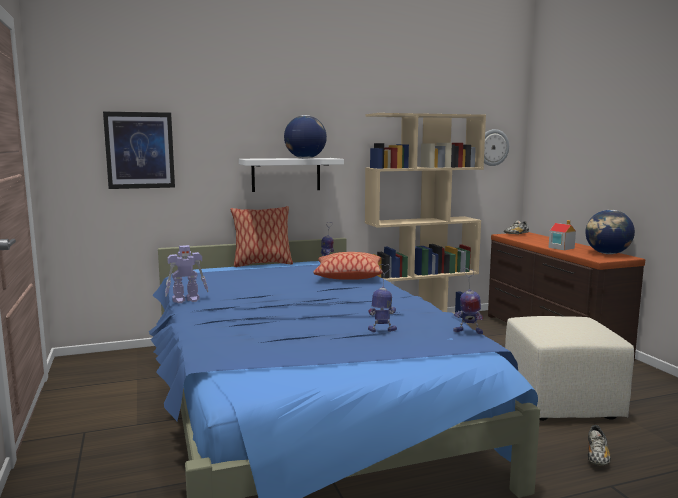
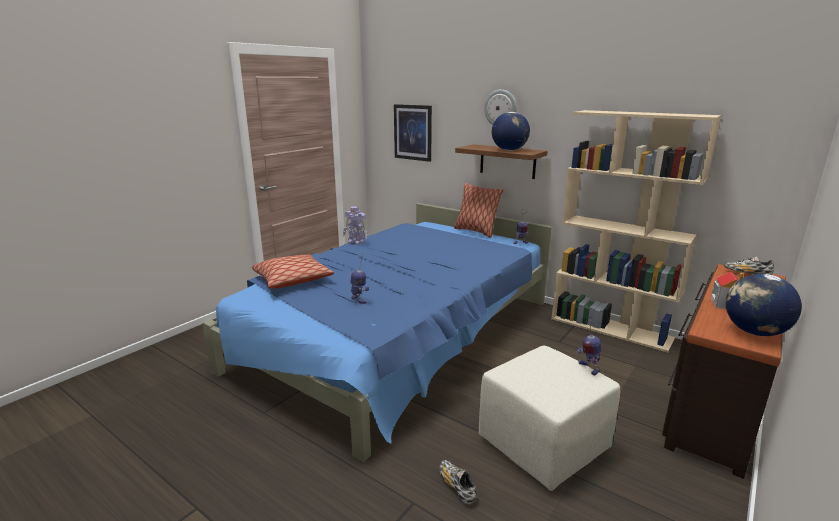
camera: 55 degrees right, 10 degrees up
white shelf [239,158,344,192] -> brown shelf [455,144,548,179]
pillow [313,252,383,280] -> pillow moved to [252,255,334,289]
toy robot [453,268,483,334] -> toy robot moved to [577,316,601,375]
wall clock [484,129,509,166] -> wall clock moved to [484,89,517,125]
shoe [588,425,611,466] -> shoe turned 75 degrees clockwise [440,460,477,504]

